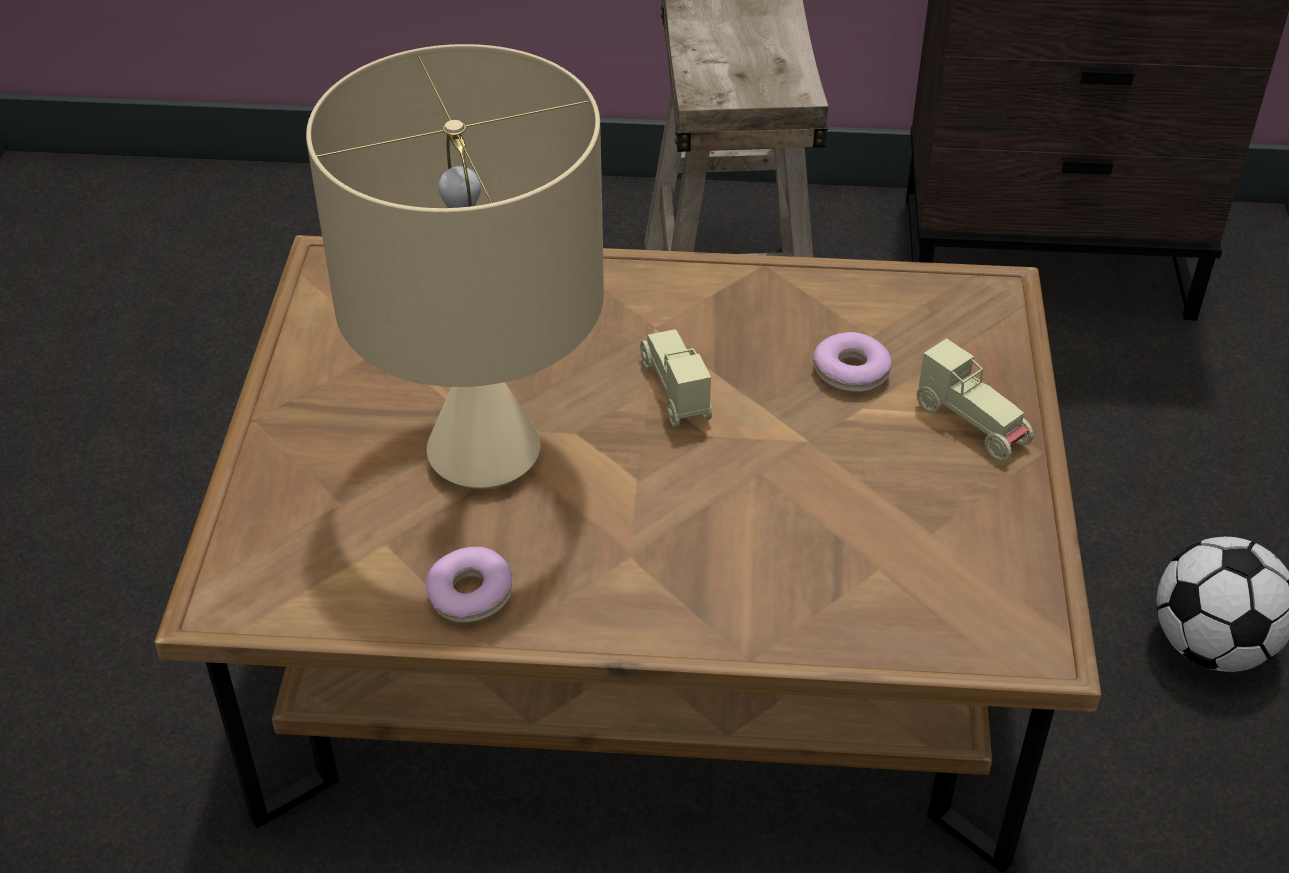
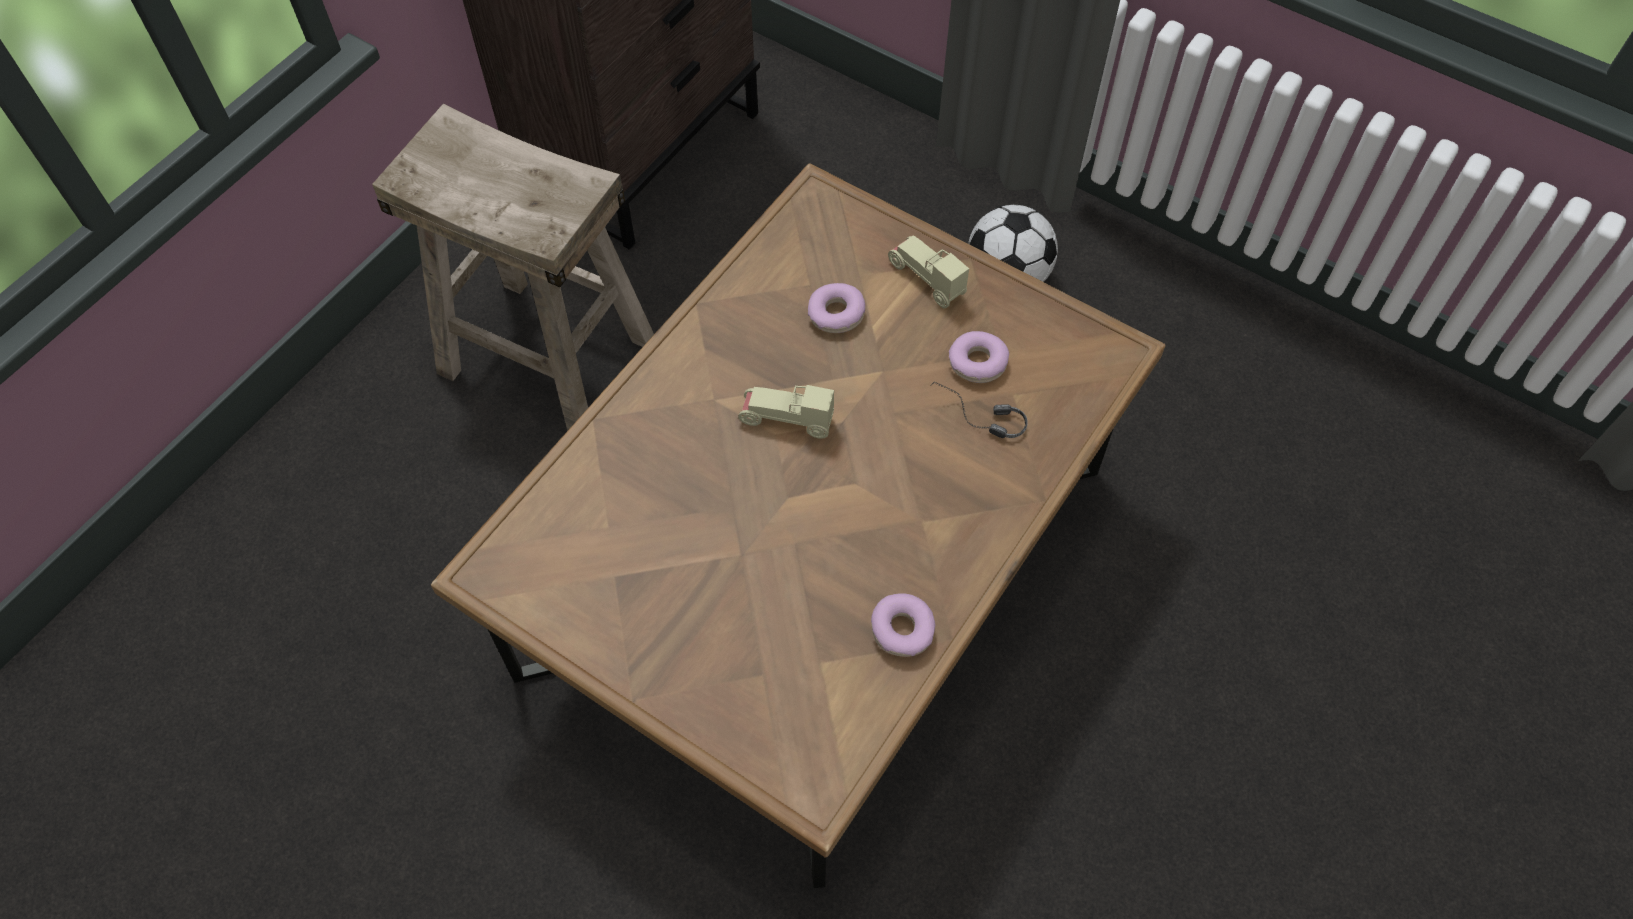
camera: 60 degrees left, 15 degrees up
beige table lamp [306,44,604,490] -> none
beige toy car [917,338,1034,462] -> beige toy car turned 120 degrees counterclockwise [888,235,969,309]
none -> headphones [930,382,1028,438]
none -> donut [949,331,1009,383]

